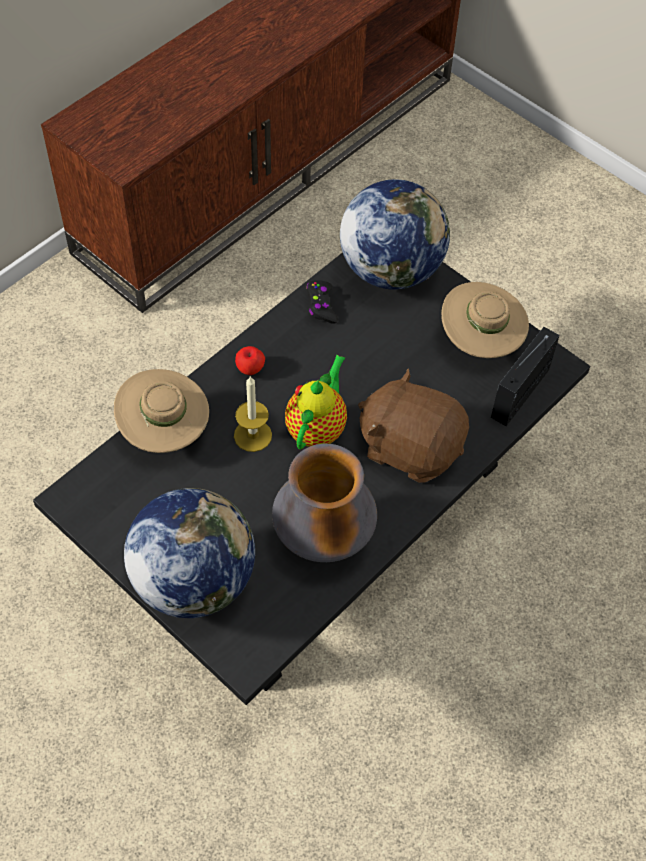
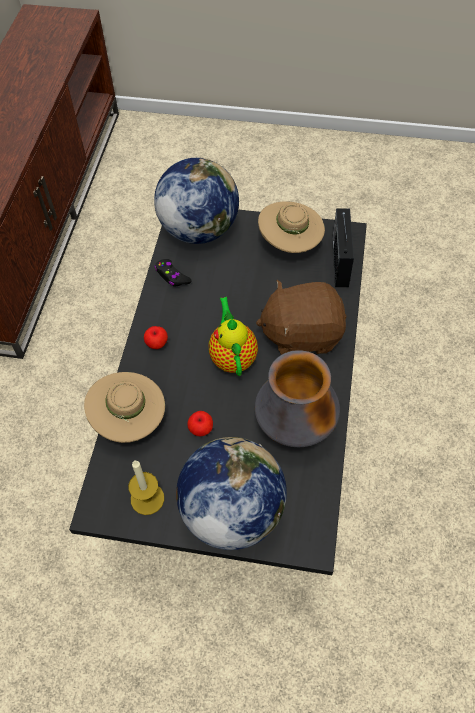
camera: 30 degrees left, 0 degrees up
candle [234,376,272,452] -> candle moved to [128,461,164,515]
none -> apple [187,411,213,436]

